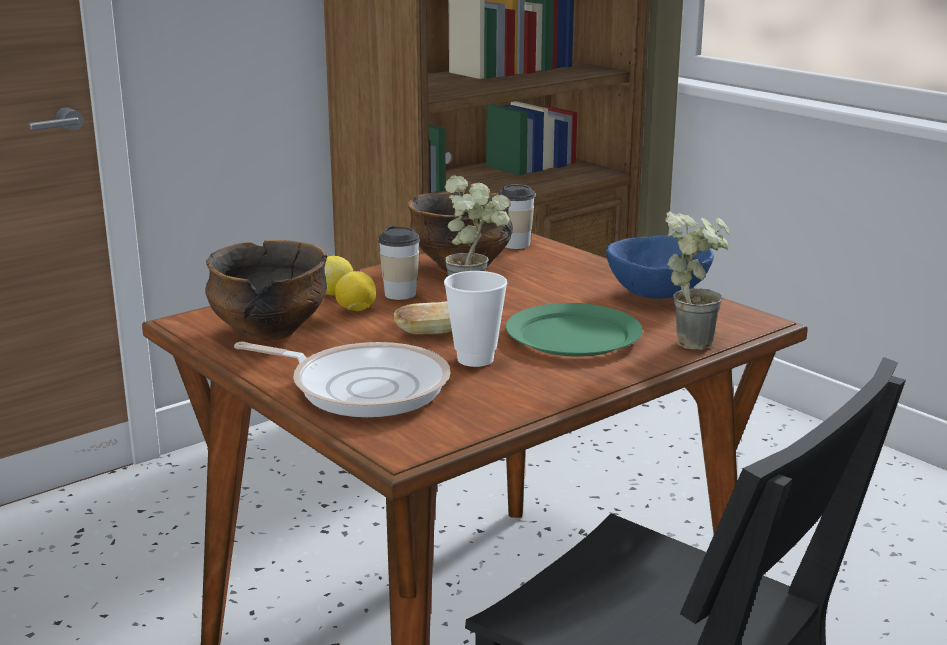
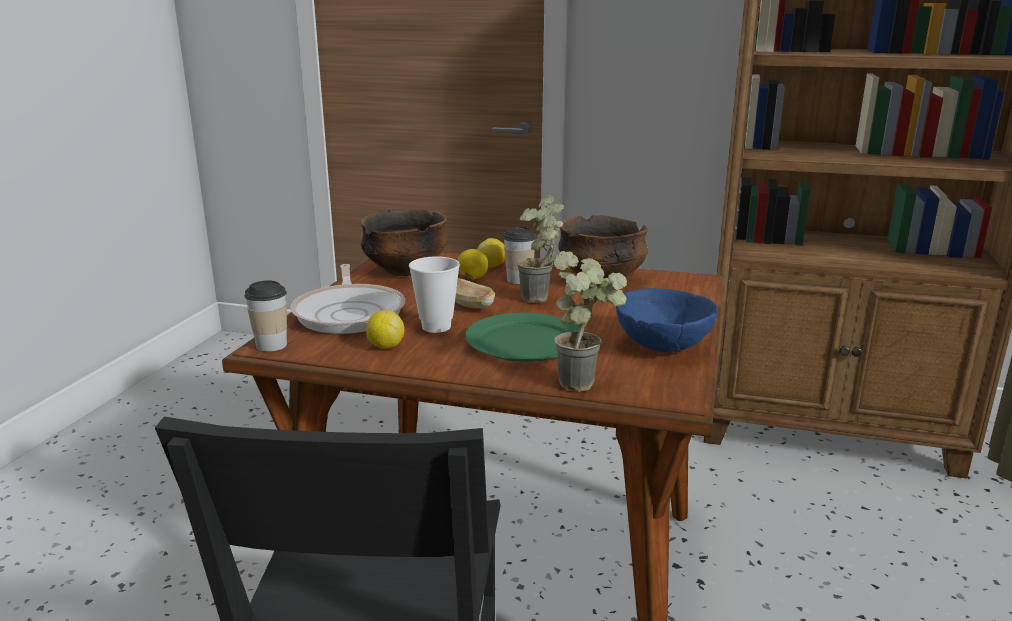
camera: 55 degrees right, 0 degrees up
cup [499,185,535,249] -> cup moved to [245,281,287,352]
none -> lemon [366,310,405,349]

